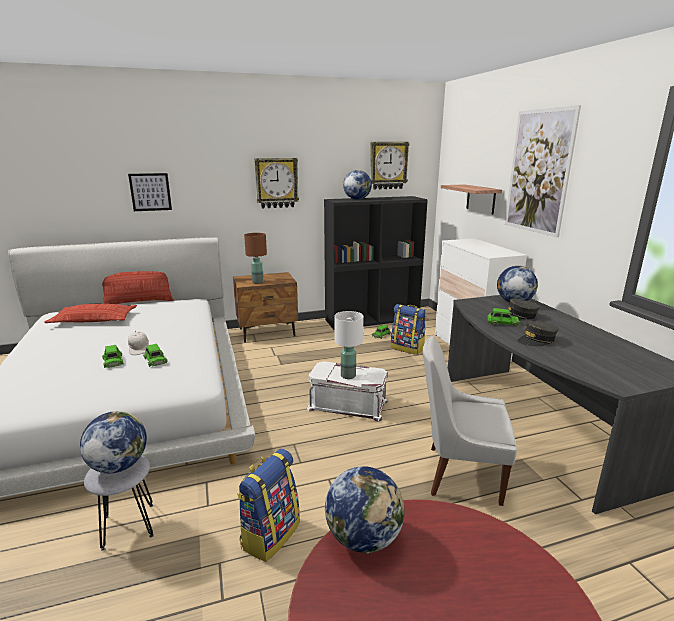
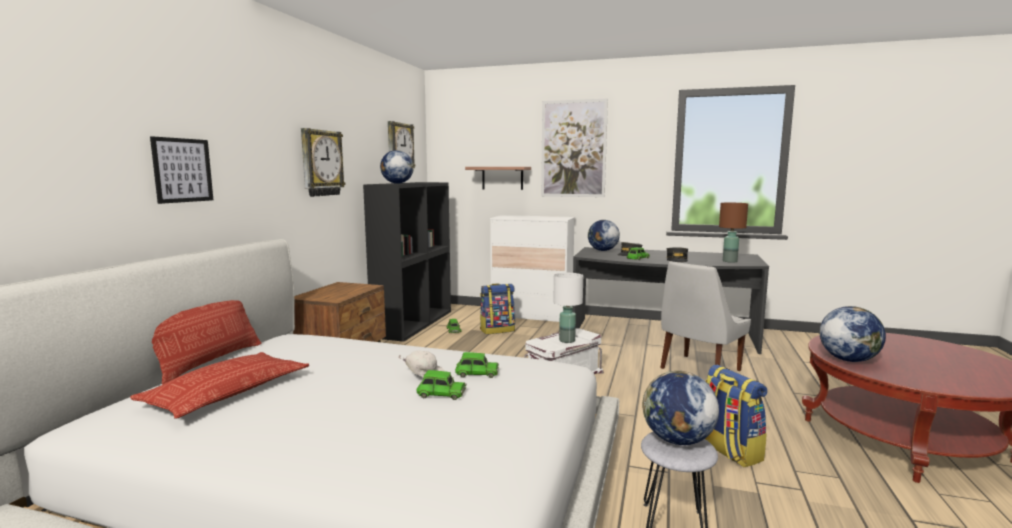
camera: 55 degrees left, 10 degrees down
brown table lamp [244,233,267,283] -> brown table lamp moved to [719,203,748,263]

